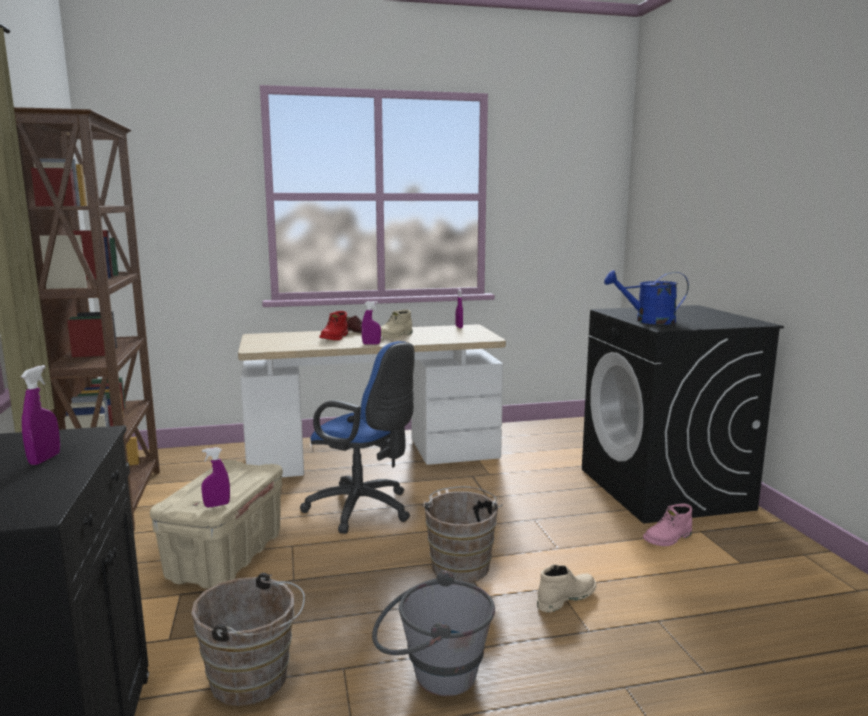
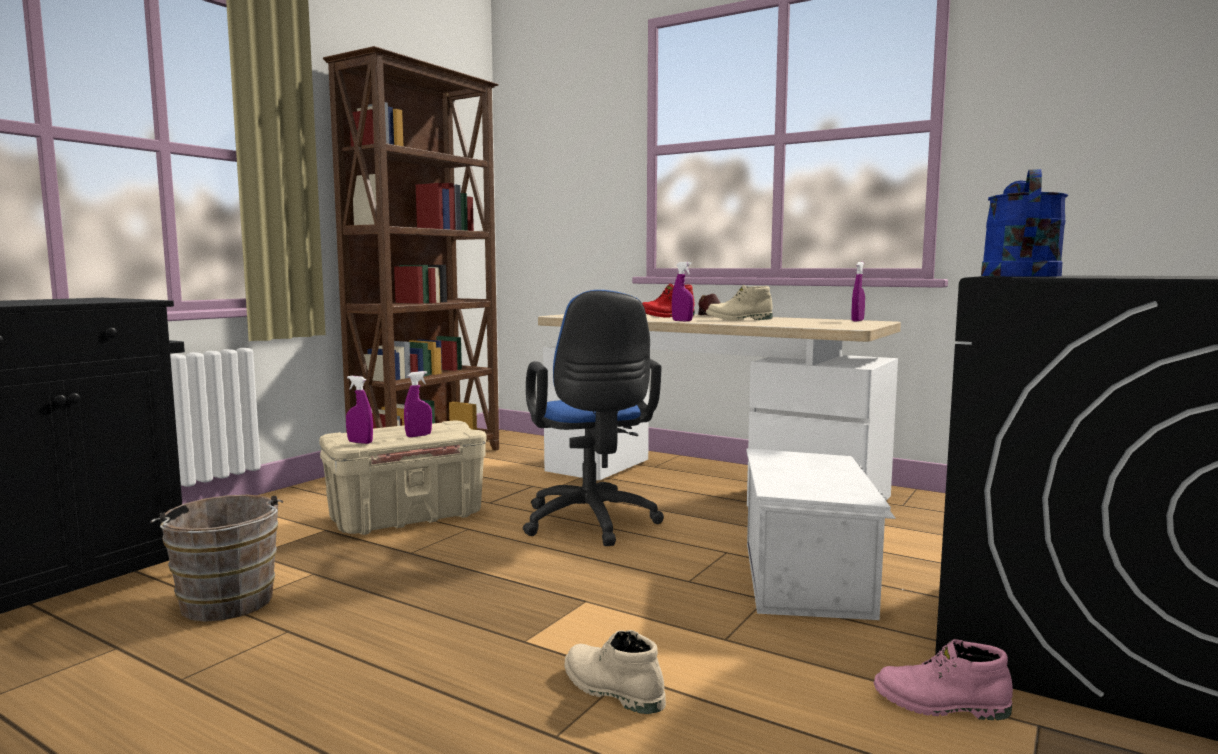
camera: 45 degrees right, 5 degrees down
purple spray bottle [21,365,60,465] -> purple spray bottle moved to [404,371,432,437]
grey bucket [372,570,495,696] -> none
brown bucket [422,486,503,583] -> none
beige boot [537,564,596,612] -> beige boot turned 150 degrees counterclockwise [564,630,666,714]
blue watering can [604,270,689,325] -> blue watering can turned 60 degrees clockwise [981,169,1068,277]
none -> white storage box [746,448,896,620]

